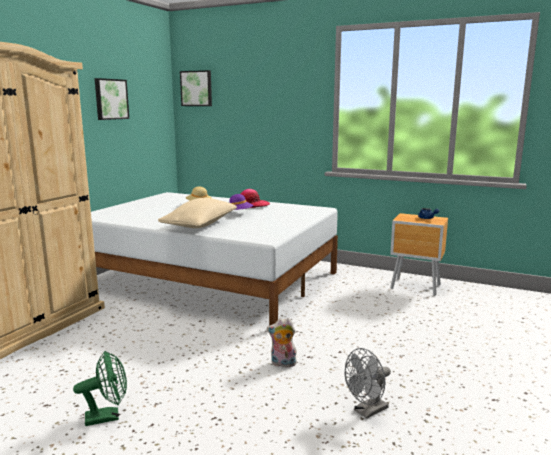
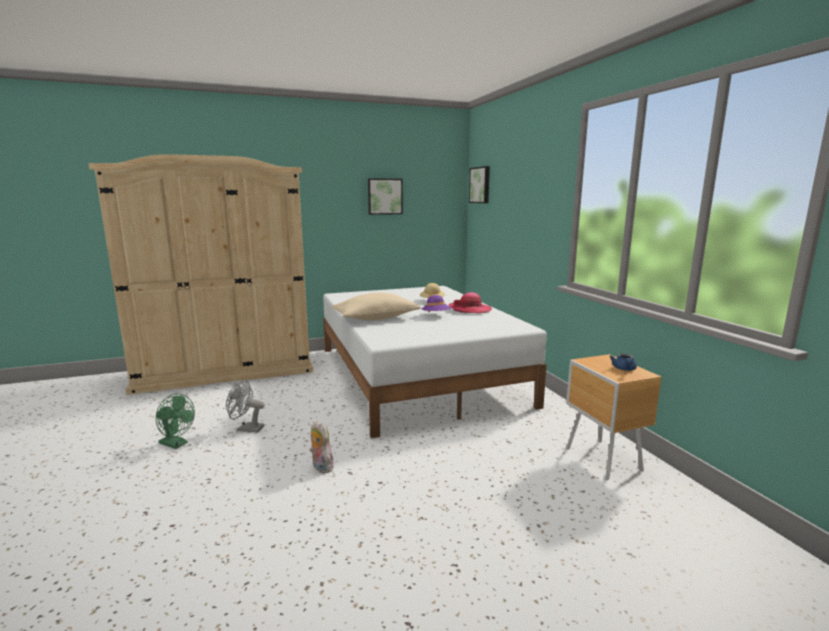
camera: 45 degrees right, 0 degrees up
grey fan [345,348,391,419] -> grey fan moved to [226,380,265,433]

